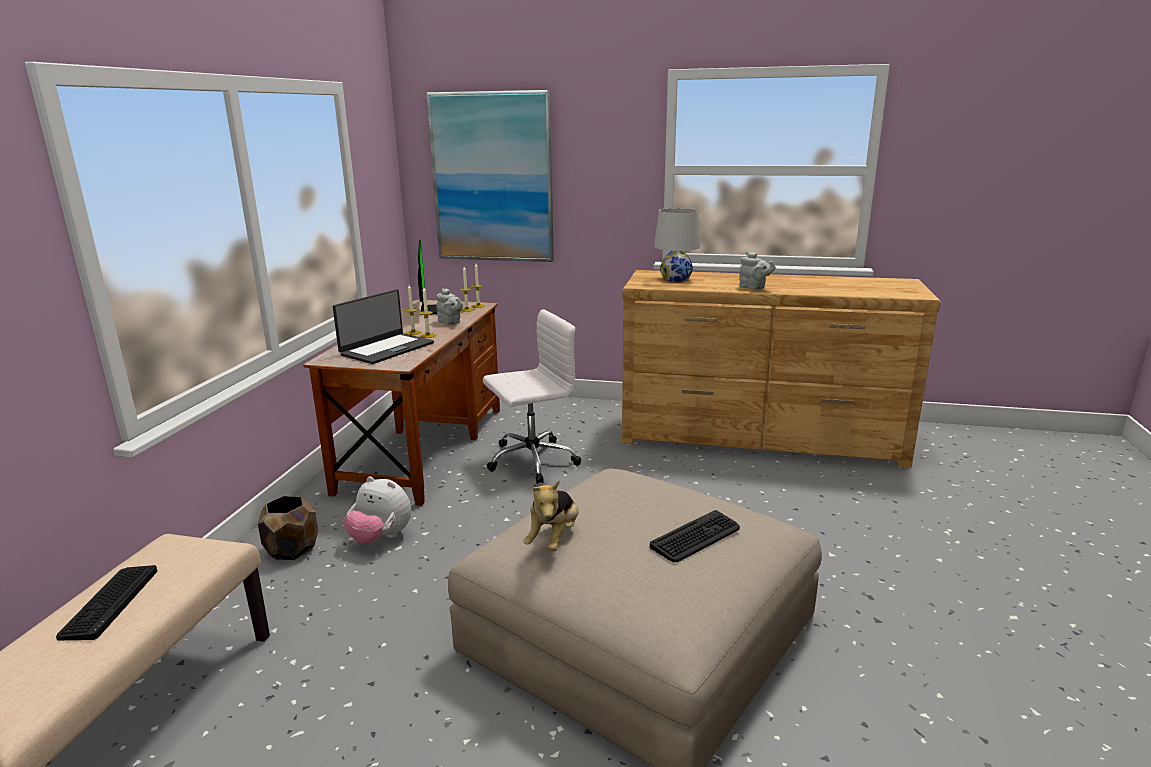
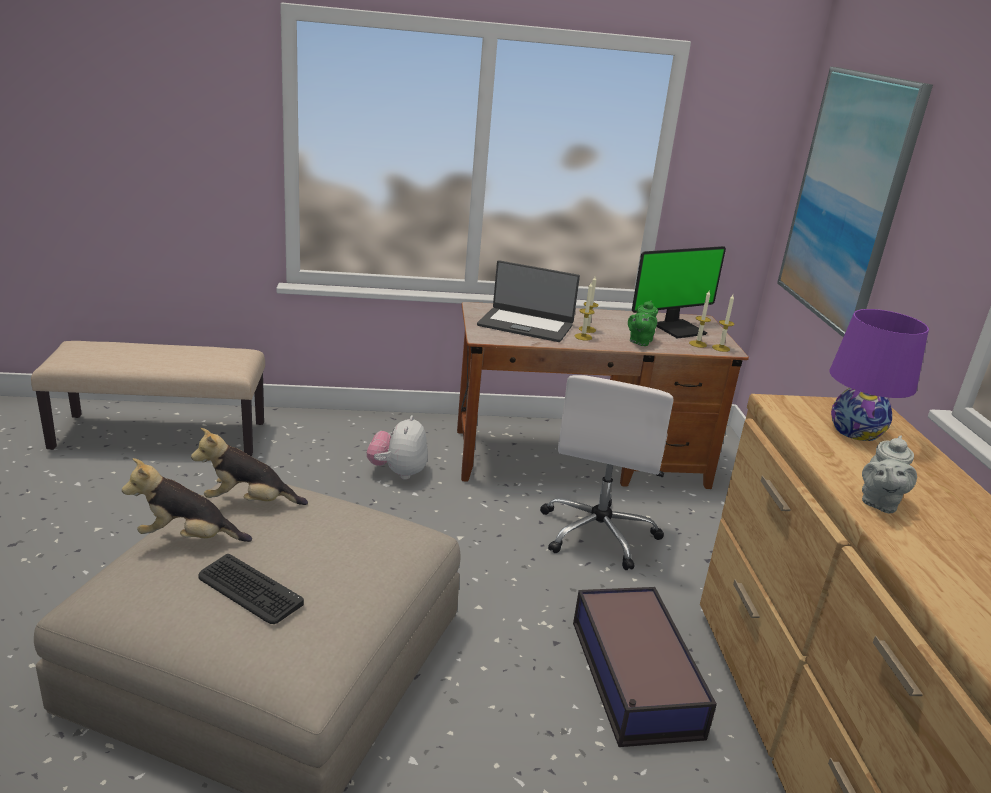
camera: 70 degrees right, 5 degrees up
keyboard [56,565,157,640] -> none
brown planter [258,496,318,560] -> none
grey teapot [436,288,463,324] -> green teapot [628,300,658,346]
white office chair [483,309,581,484] -> white office chair turned 60 degrees clockwise [540,375,673,570]
white table lamp [654,208,701,282] -> purple table lamp [830,309,929,441]
none -> plush toy [122,458,252,542]
none -> storage box [573,587,717,747]

